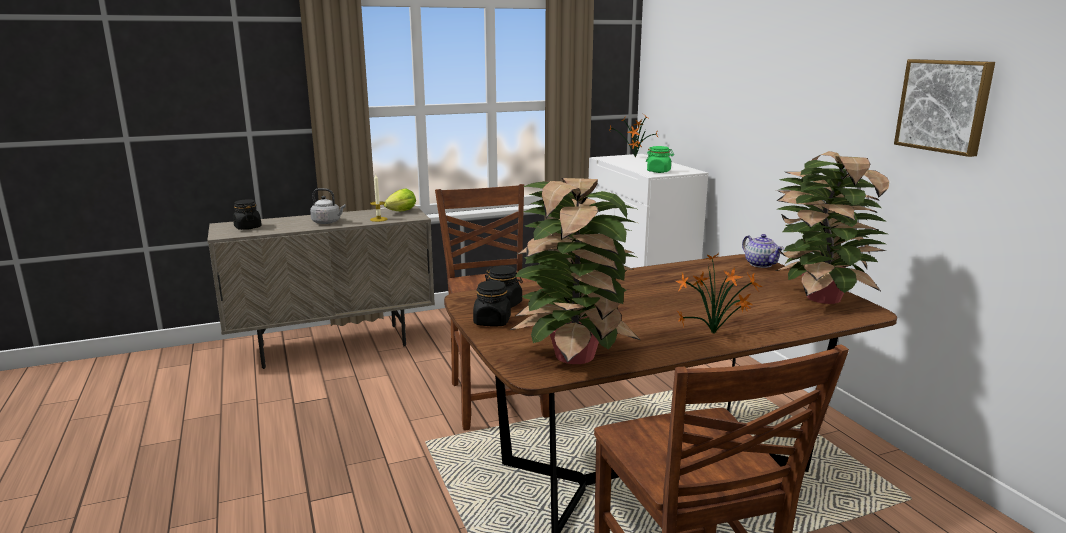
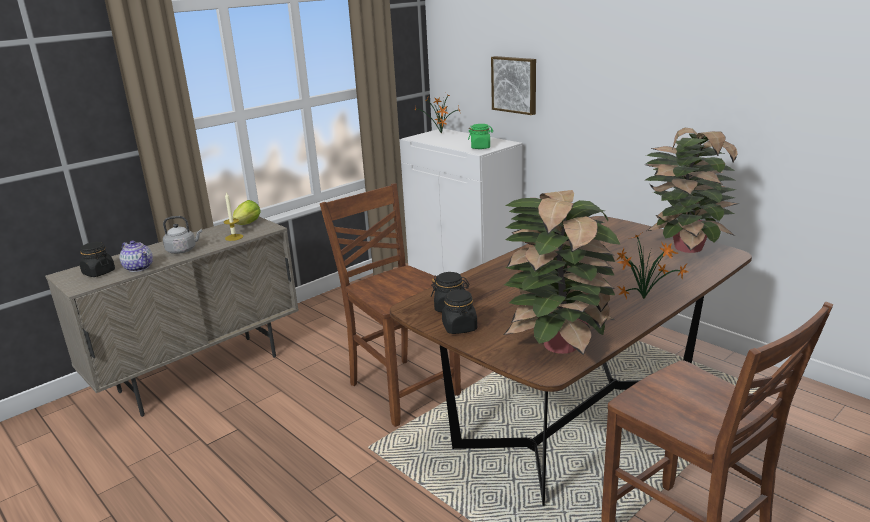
camera: 20 degrees left, 5 degrees up
teapot [742,234,784,268] -> teapot moved to [119,240,153,272]
picture [894,59,995,157] -> picture moved to [491,56,536,115]

